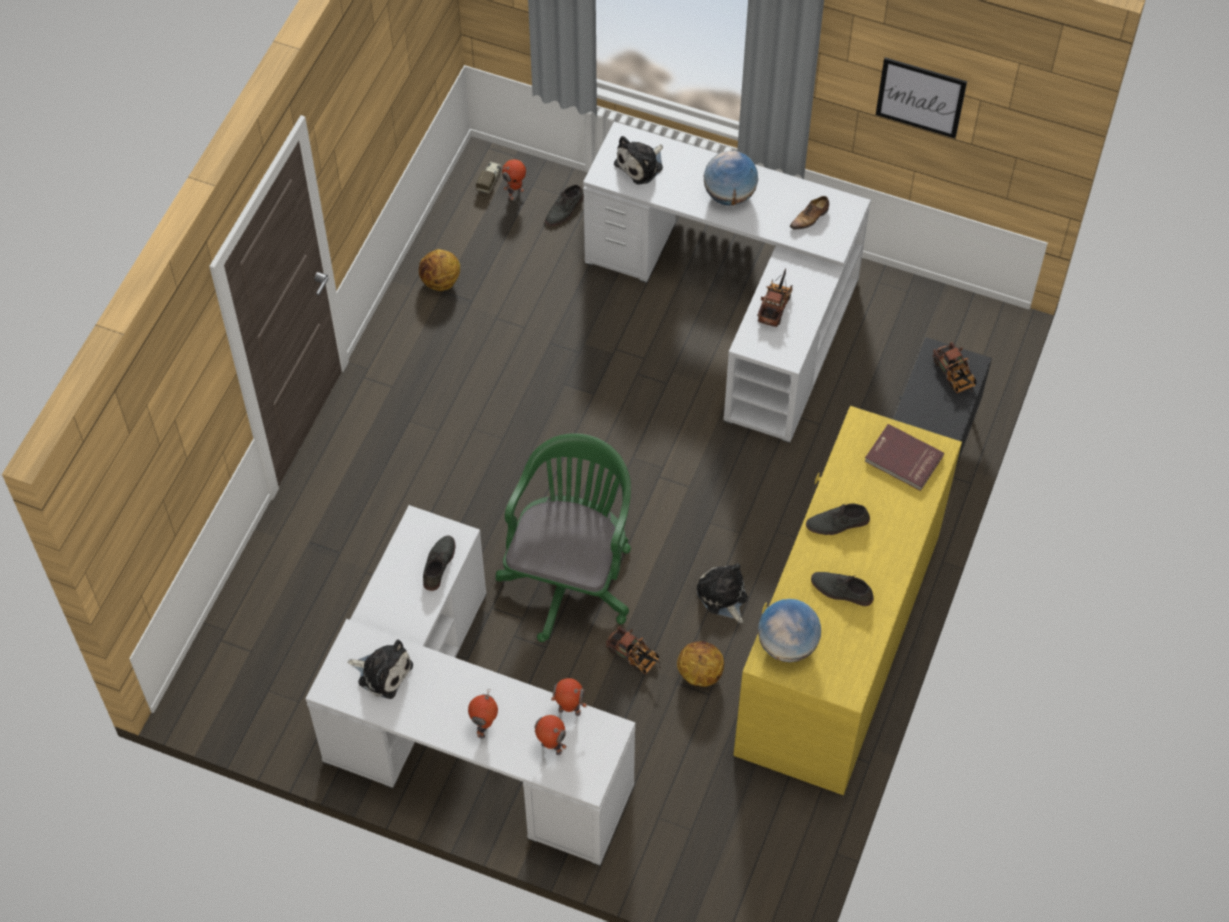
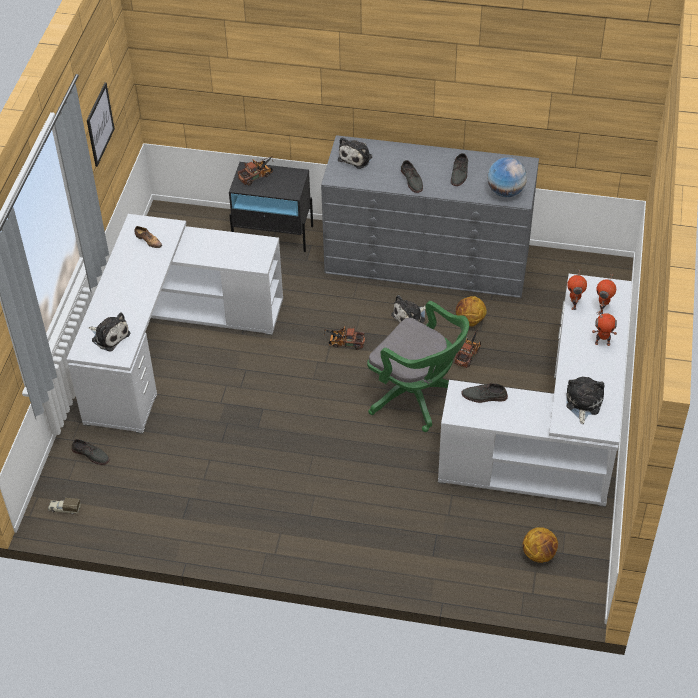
camera: 100 degrees left, 10 degrees down
basketball [419,249,460,291] -> basketball moved to [523,527,558,563]
green office chair [495,433,631,642] -> green office chair turned 150 degrees counterclockwise [367,301,469,432]
toy robot [502,159,526,200] -> none
globe [704,151,758,206] -> none
yellow dresser [733,406,962,795] -> grey dresser [321,135,539,298]
toy truck [757,268,793,327] -> toy truck moved to [324,326,365,350]
red book [864,424,944,491] -> plush toy [338,137,372,169]

